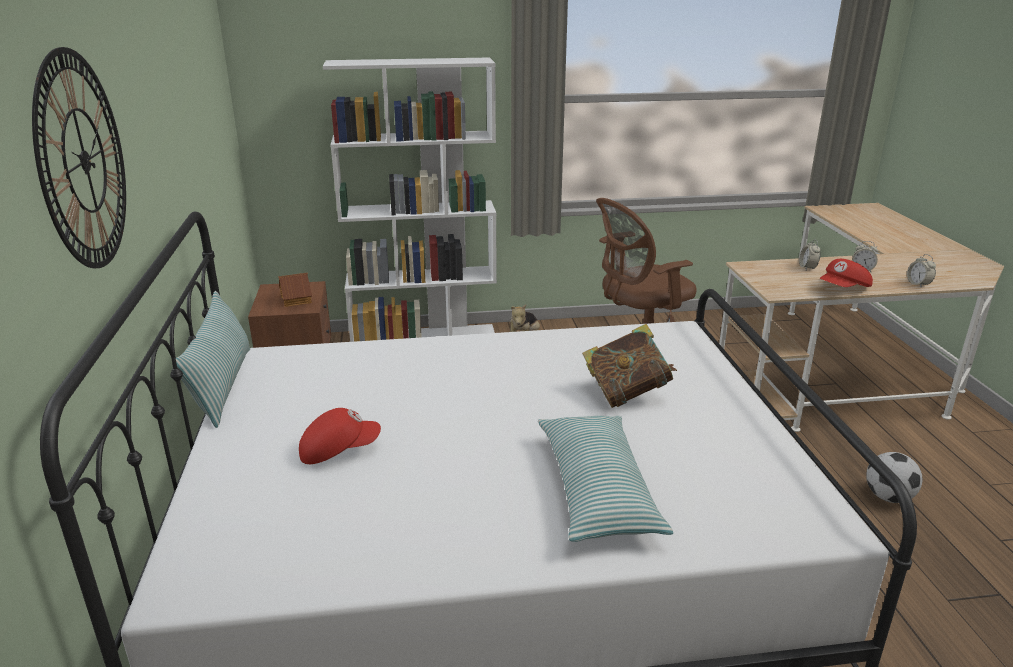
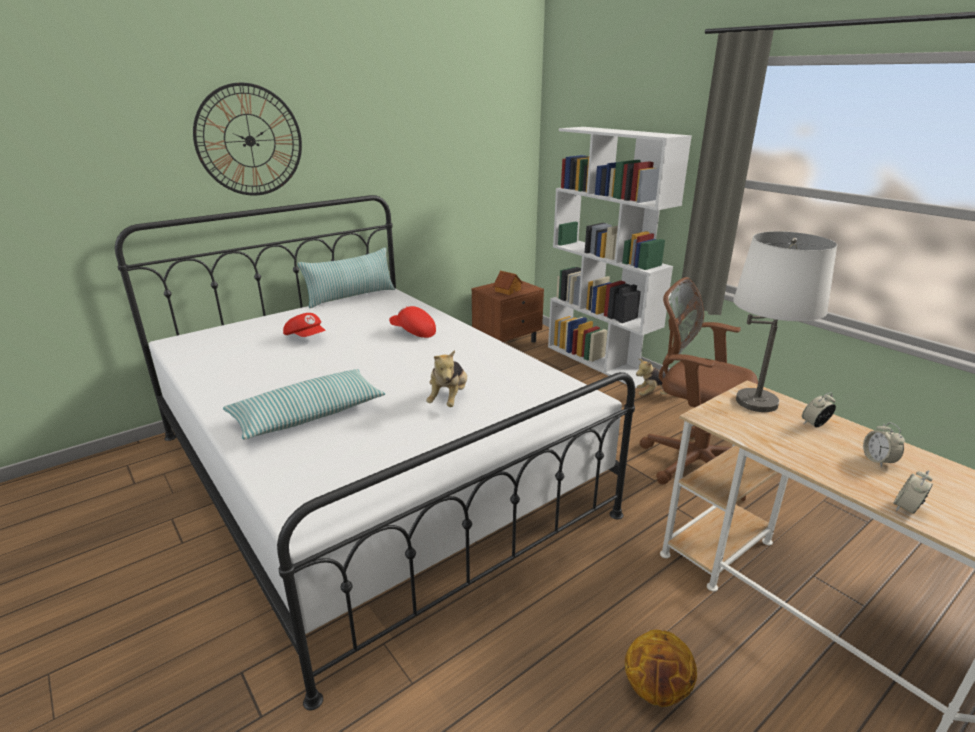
camera: 60 degrees right, 0 degrees up
book [582,324,677,408] -> plush toy [426,350,467,407]
red cap [820,259,873,287] -> red cap moved to [389,306,436,338]
football [866,452,923,503] -> basketball [625,630,697,707]
none -> white table lamp [733,231,837,412]

